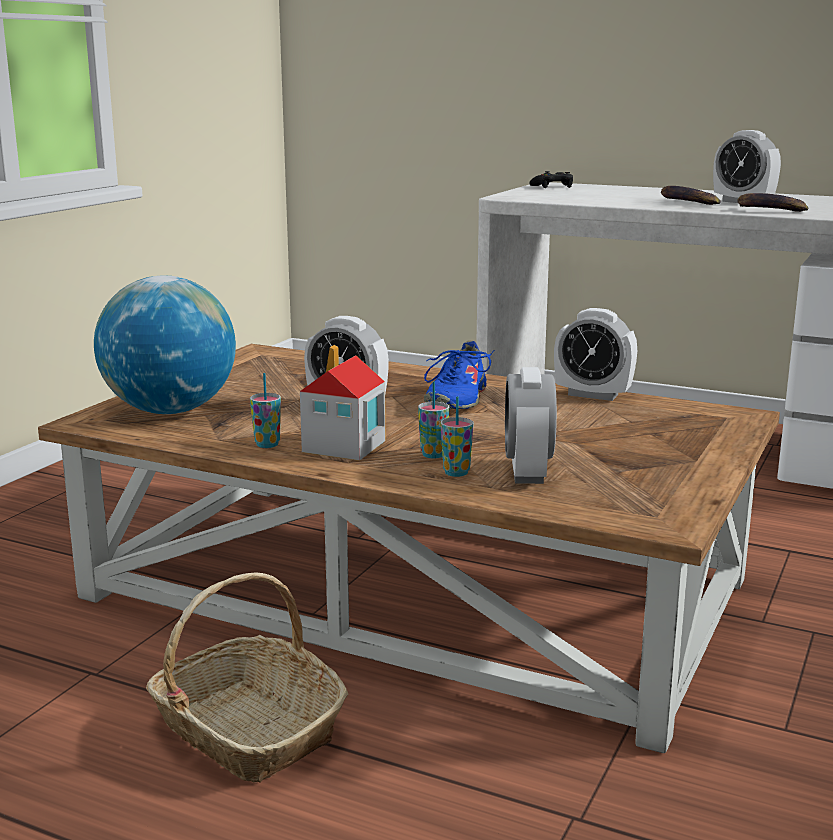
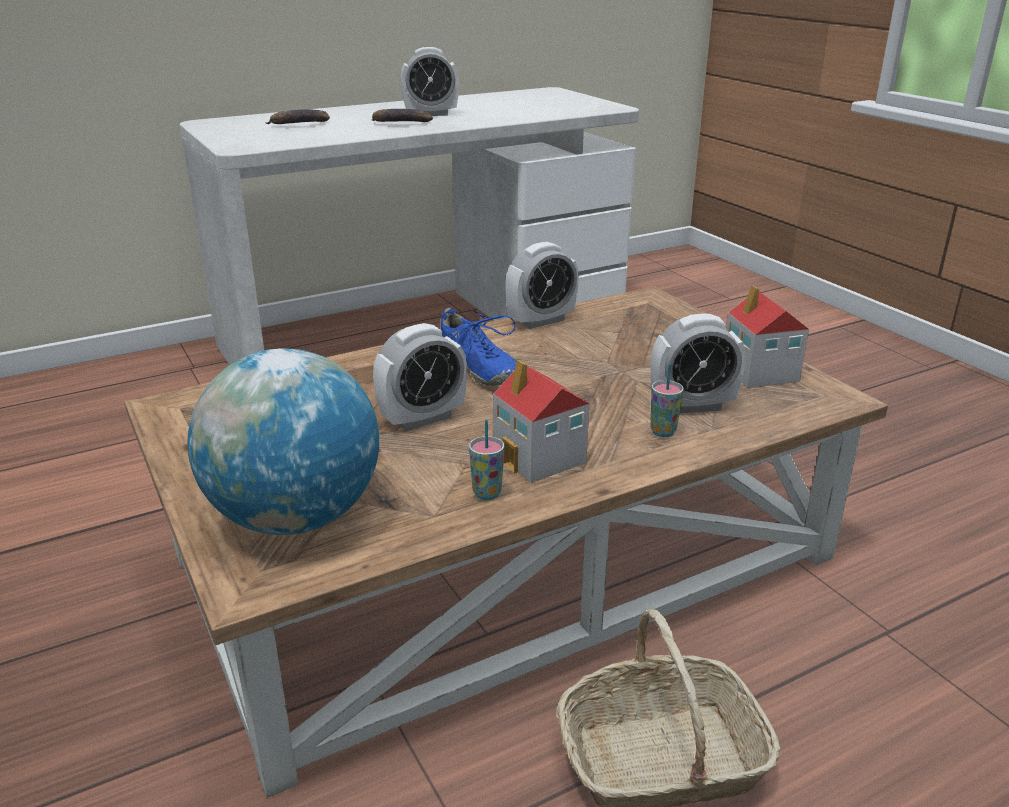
camera: 55 degrees left, 10 degrees up
cup [418,381,449,458] -> none
alarm clock [505,367,557,484] -> alarm clock turned 45 degrees counterclockwise [651,314,746,413]
black game controller [529,171,573,188] -> none
banana [737,193,808,212] -> banana moved to [265,109,330,124]
none -> toy house [726,285,809,388]

